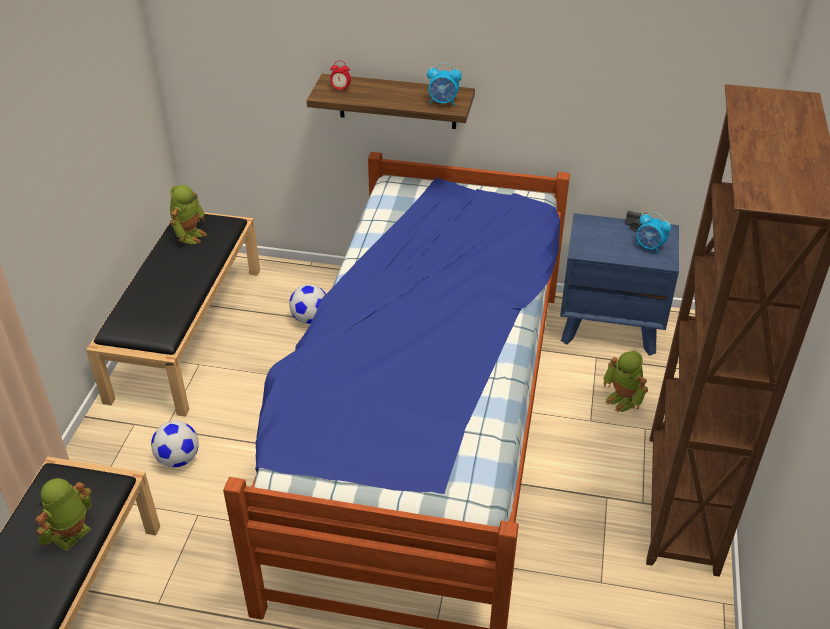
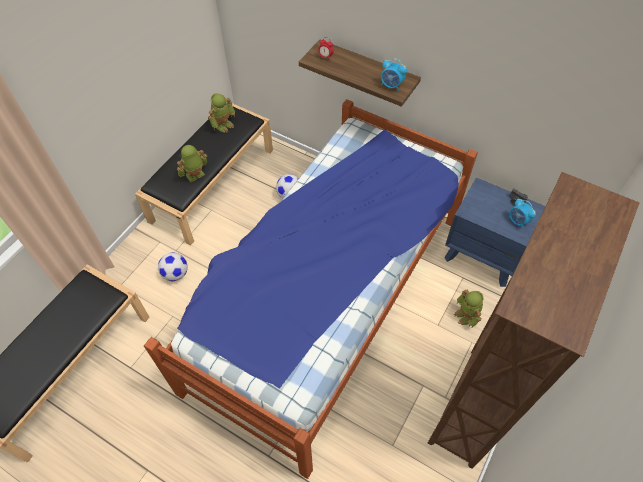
camera: 20 degrees right, 15 degrees up
toy robot [36,478,92,551] -> toy robot moved to [177,145,207,182]

